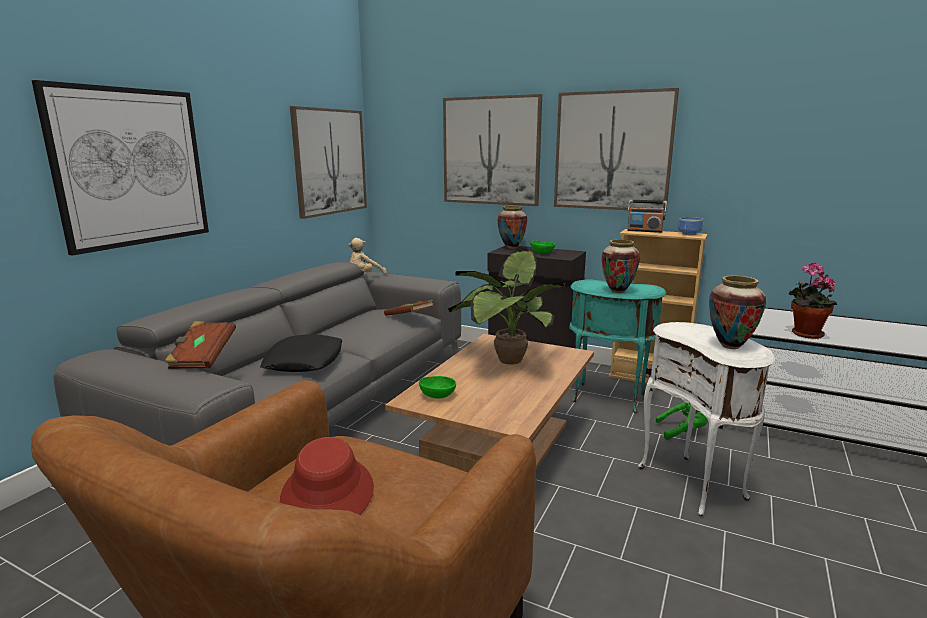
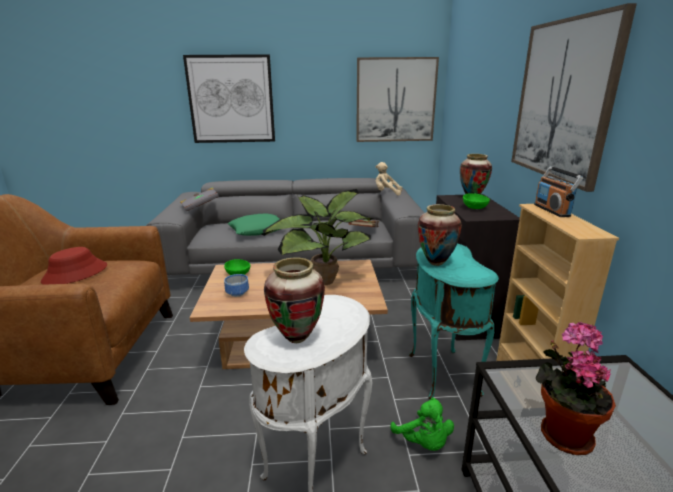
camera: 60 degrees right, 5 degrees up
brown book [164,321,236,369] -> grey book [180,188,219,211]
black pillow [260,334,342,372] -> green pillow [227,213,280,236]
picture [443,94,542,206] -> none
bowl [678,217,703,235] -> bowl moved to [224,274,249,297]

